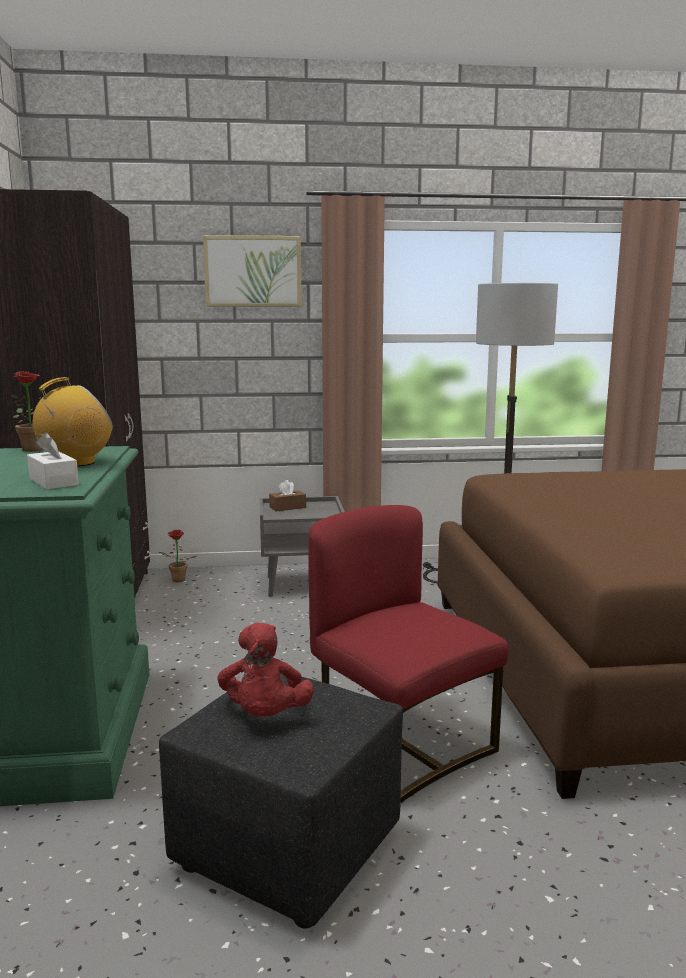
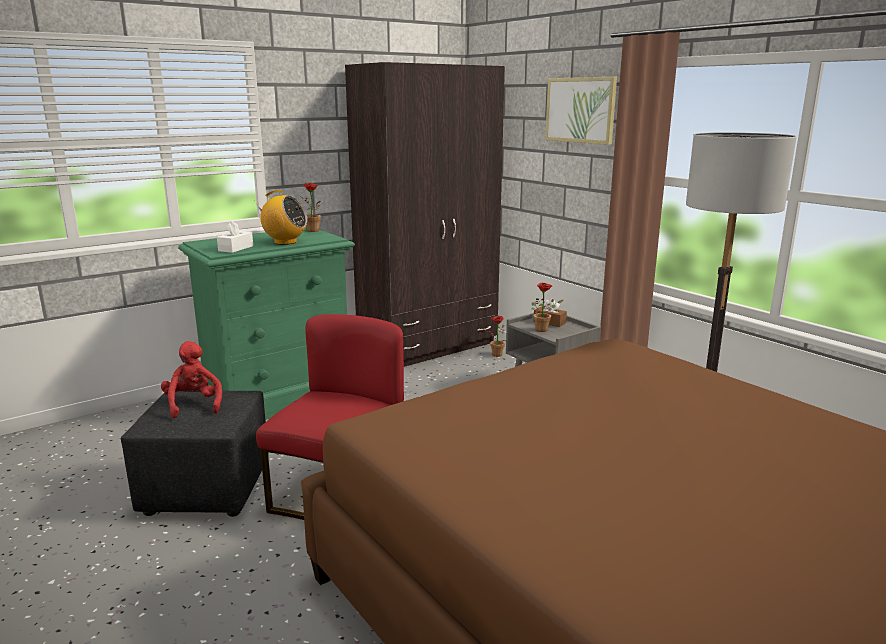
camera: 60 degrees right, 5 degrees up
red plush toy [217,623,314,717] -> red plush toy turned 105 degrees clockwise [161,341,222,418]
none -> potted plant [532,283,564,332]

